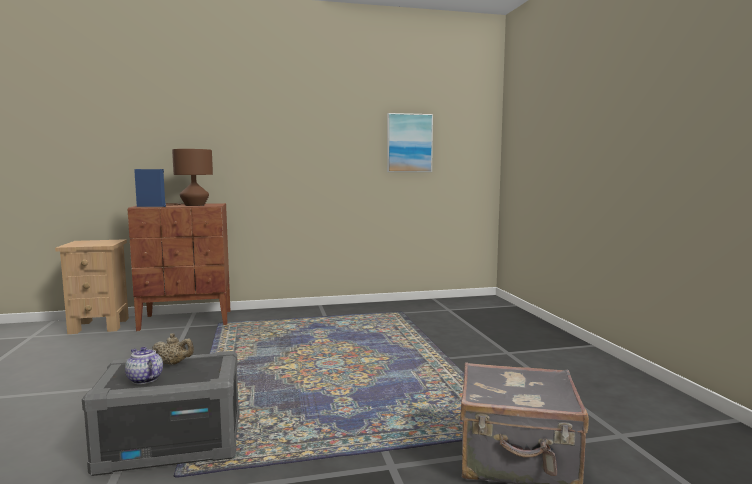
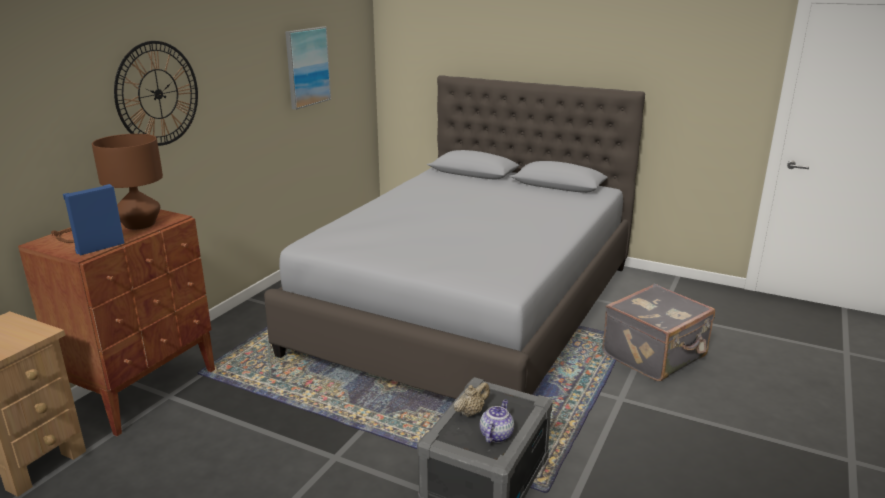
camera: 50 degrees left, 15 degrees up
teapot [125,347,163,384] -> teapot turned 120 degrees clockwise [480,400,514,443]
none -> wall clock [114,41,198,146]
none -> grey bed [264,75,645,399]

